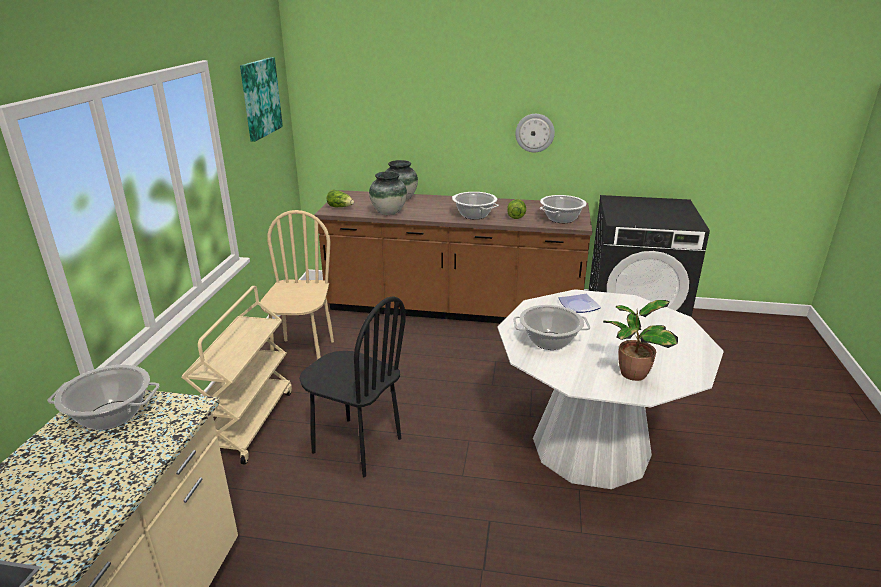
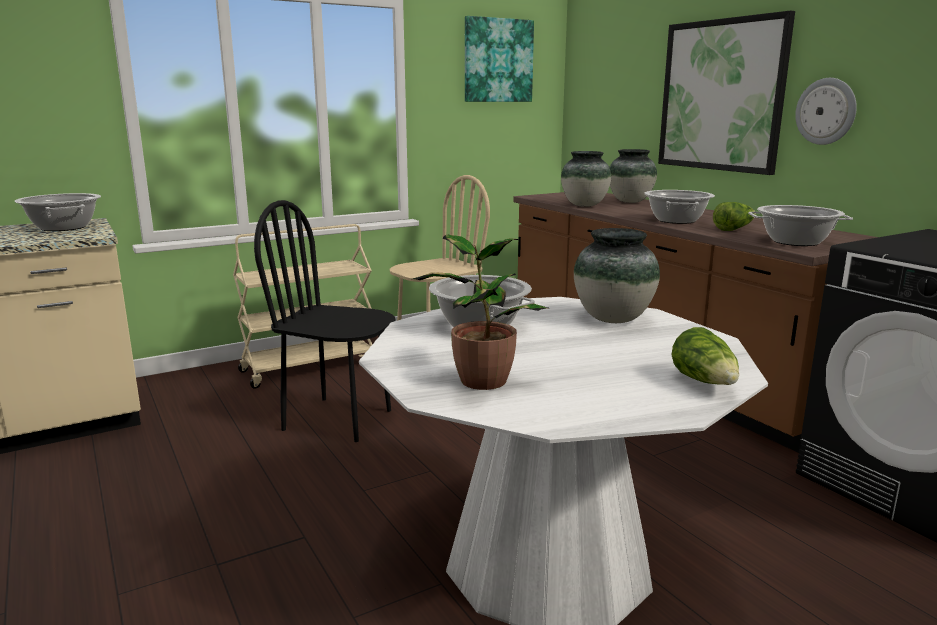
camera: 50 degrees right, 10 degrees down
black chair [299,296,406,477] -> black chair turned 120 degrees clockwise [254,200,396,442]
lettuce [327,189,354,207] -> lettuce moved to [671,327,739,385]
plate [559,294,601,313] -> vase [574,228,660,323]
none -> picture [658,11,795,175]

